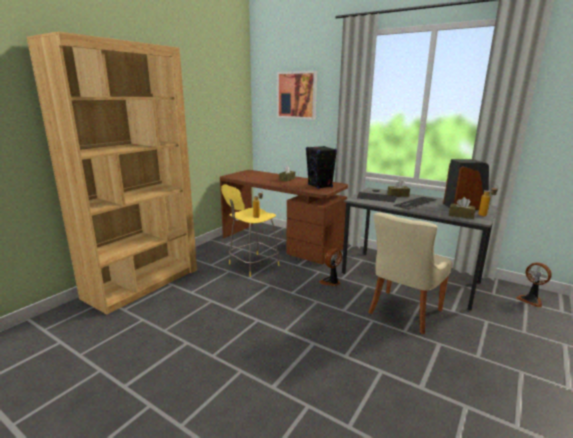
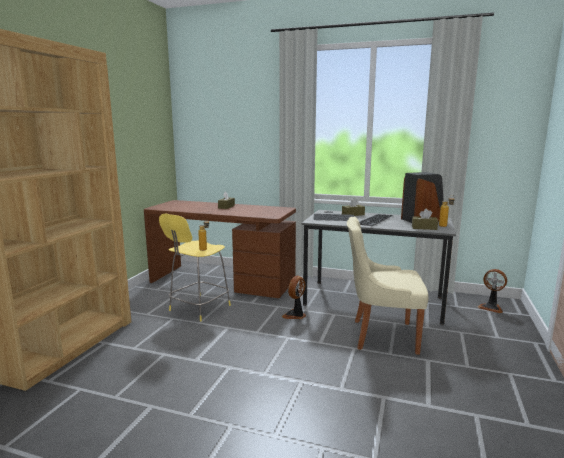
camera: 15 degrees left, 5 degrees down
picture [277,71,317,120] -> none
black speaker [306,146,337,189] -> none
beige chair [368,213,452,334] -> beige chair turned 75 degrees clockwise [347,217,428,355]

